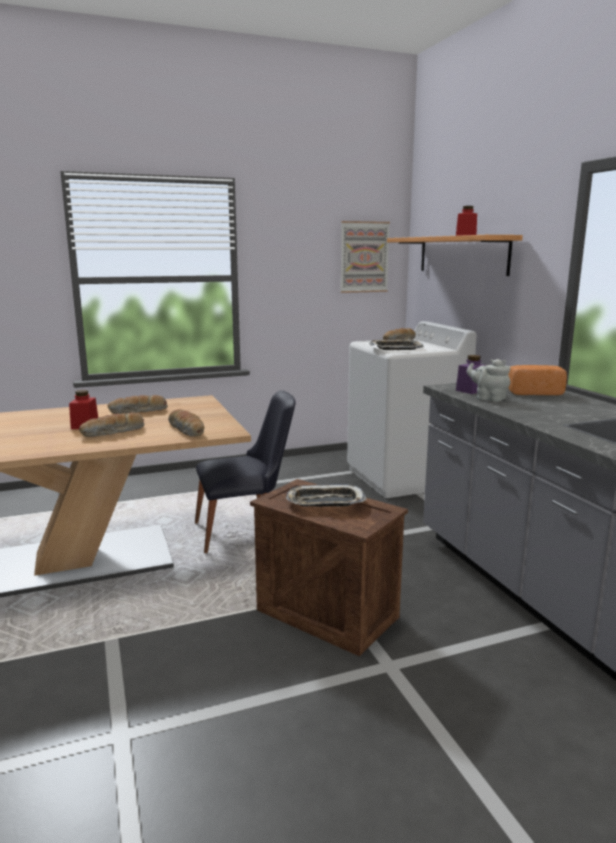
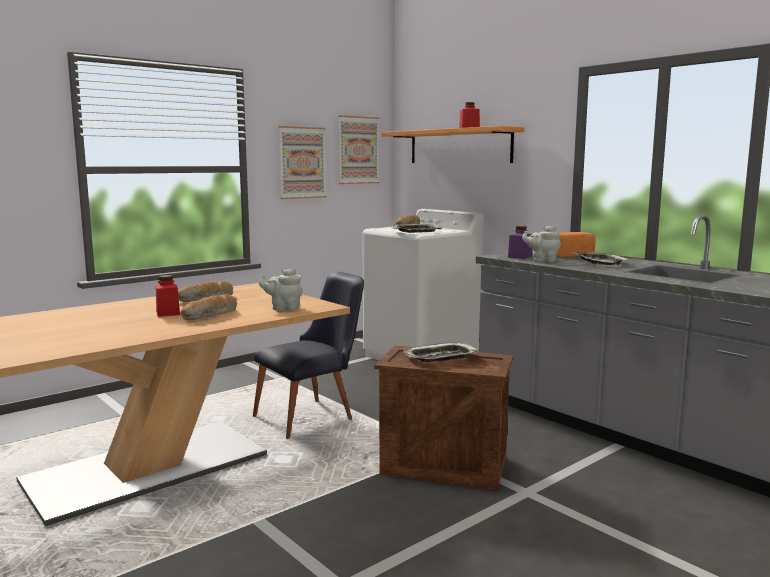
camera: 20 degrees left, 5 degrees down
bread [168,409,205,437] -> grey teapot [259,269,303,311]
none -> picture [278,126,327,199]
none -> tray [572,252,631,265]

